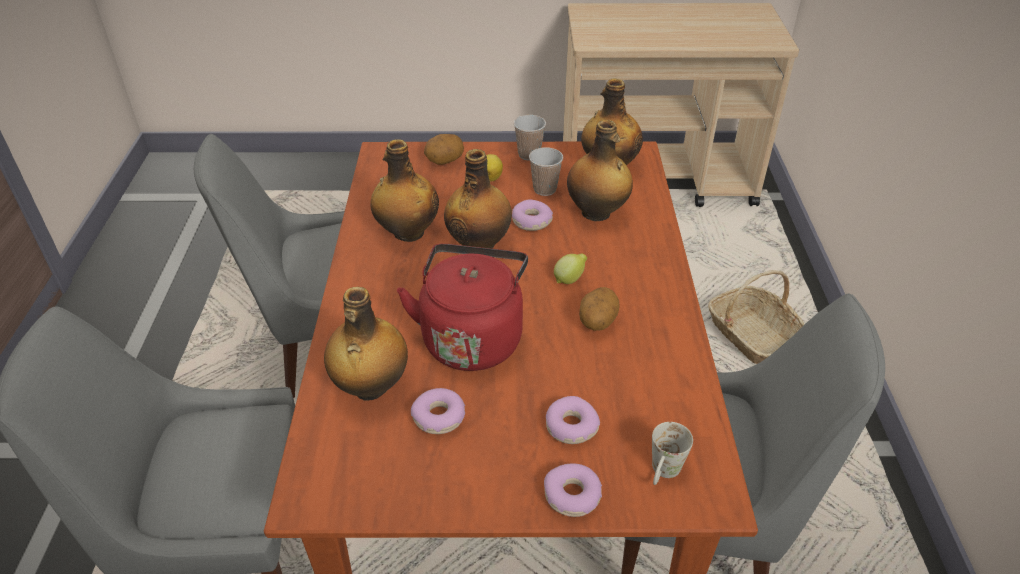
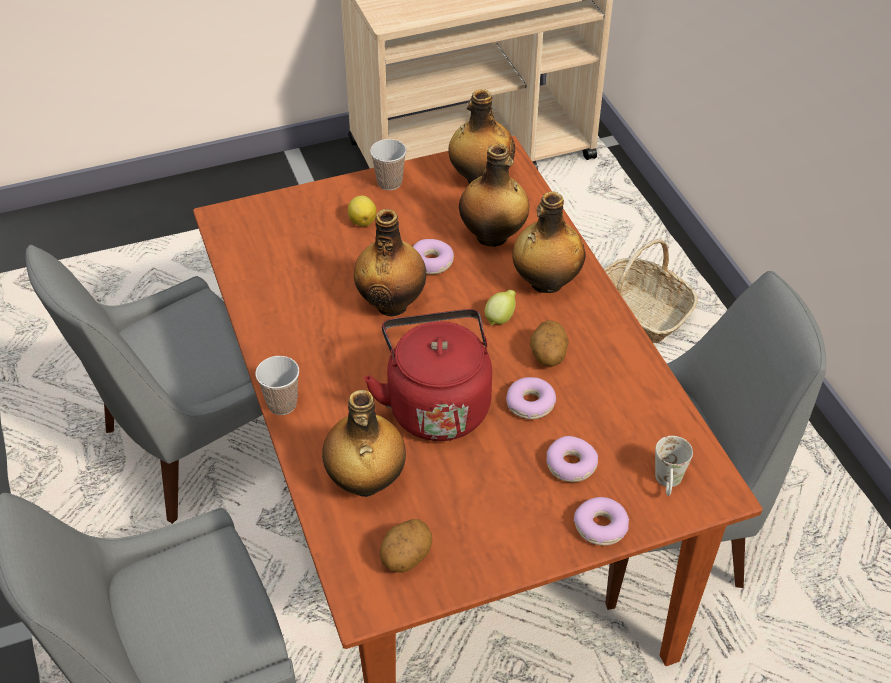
camera: 20 degrees left, 5 degrees up
bottle [370,140,439,242] -> bottle moved to [512,191,585,293]
donut [411,388,465,434] -> donut moved to [506,377,556,419]
potato [424,134,464,165] -> potato moved to [380,519,432,573]
cup [529,147,563,196] -> cup moved to [255,356,299,415]

